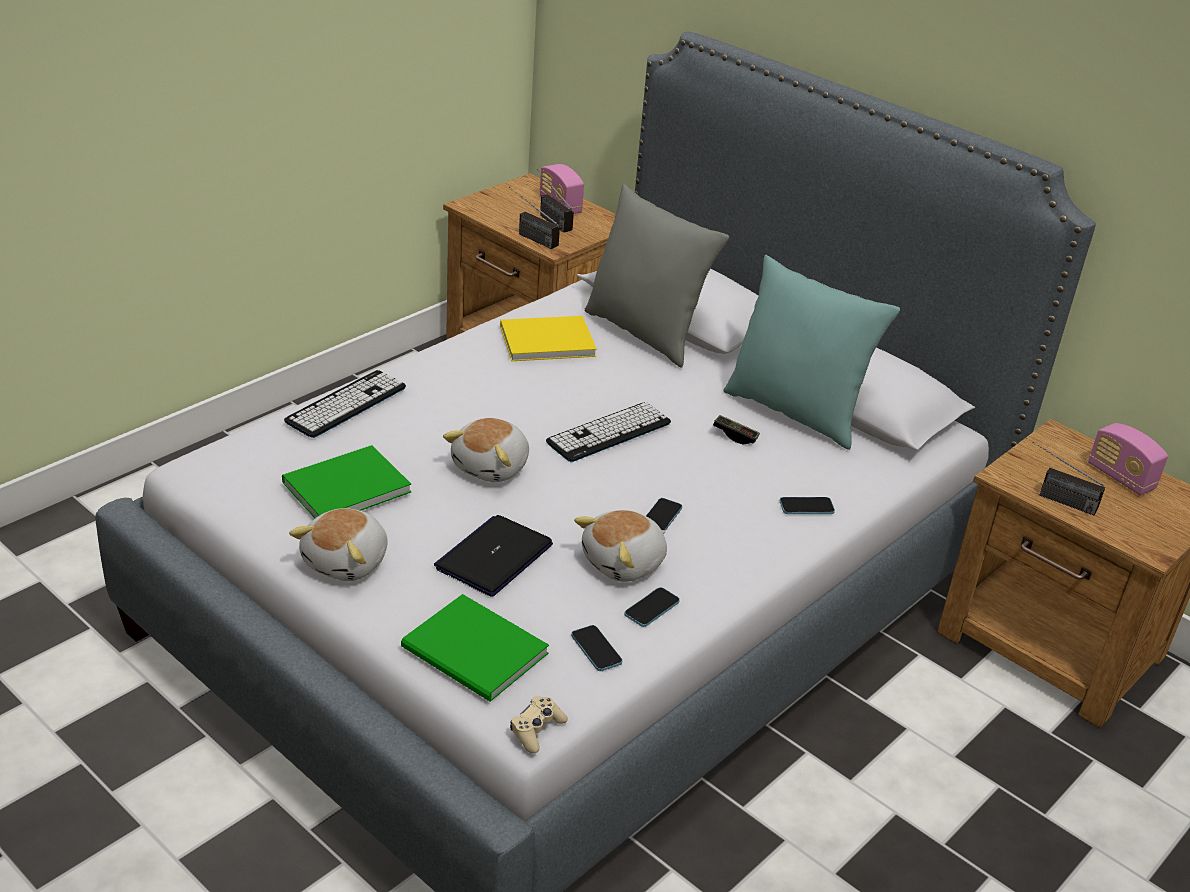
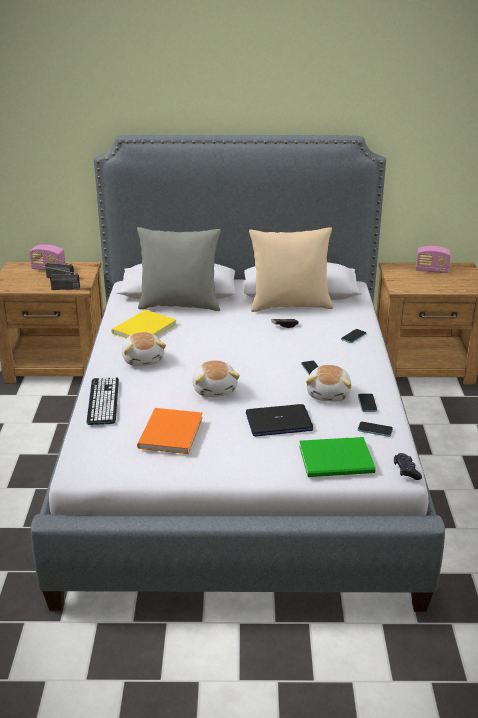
camera: 40 degrees left, 5 degrees down
green book [282,445,411,518] -> orange book [137,408,203,454]
plush toy [289,508,388,581] -> plush toy moved to [122,332,166,366]
laptop [434,515,553,596] -> laptop turned 90 degrees counterclockwise [246,404,313,437]
beige game controller [510,696,568,754] -> black game controller [394,453,422,480]
keyboard [546,402,671,462] -> none
turquoise pillow [723,255,900,450] -> beige pillow [249,227,333,312]
radio [1026,437,1105,515] -> none

